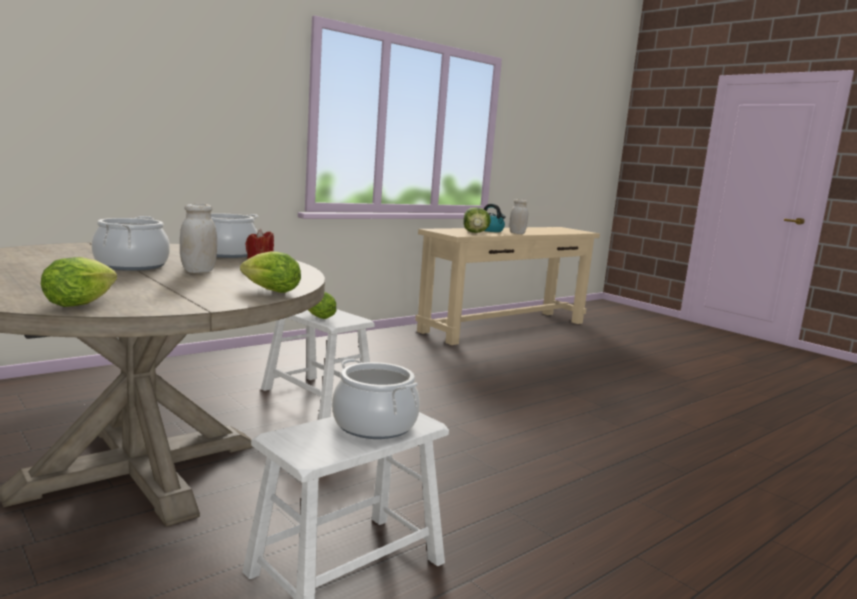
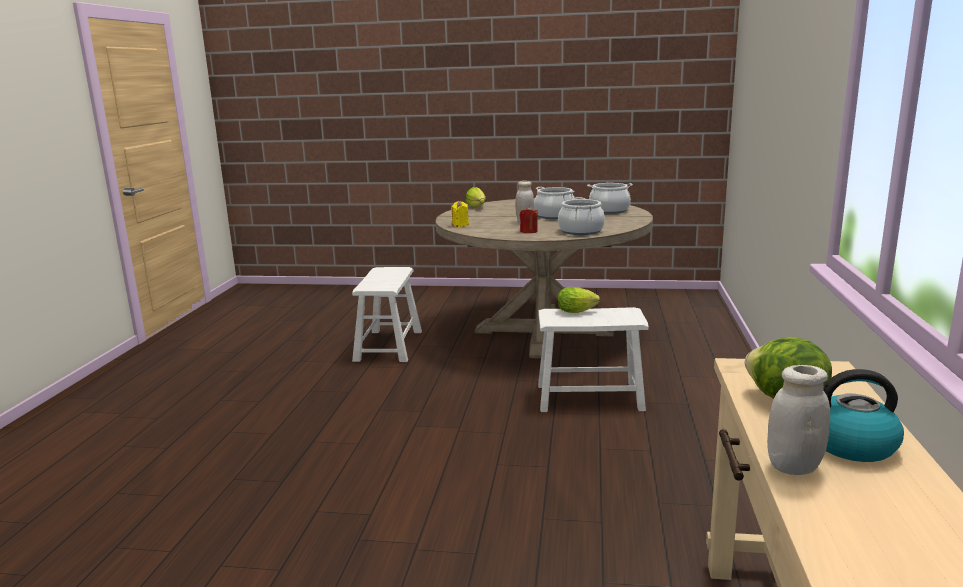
camera: 140 degrees right, 5 degrees up
lettuce [240,251,301,293] -> yellow candle [451,201,469,227]
cooking pot [332,359,420,439] -> cooking pot moved to [587,183,633,214]

